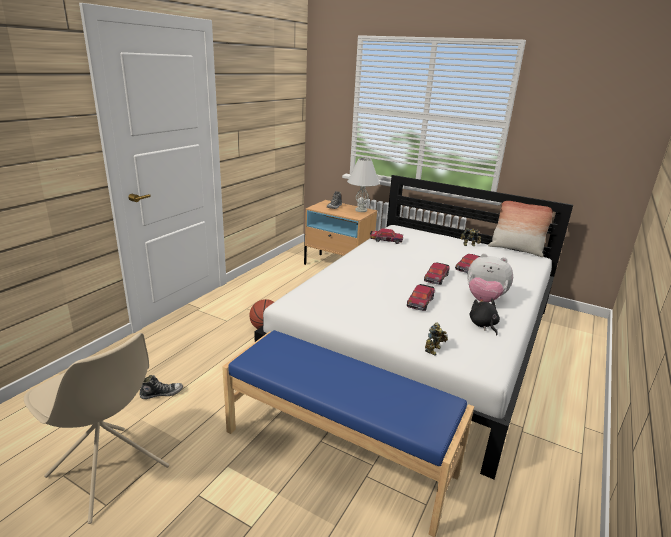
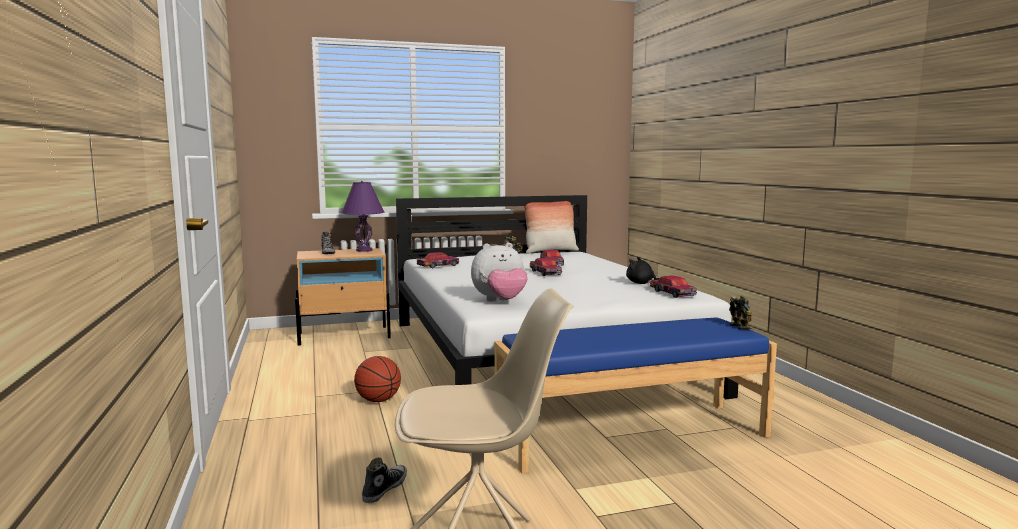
camera: 45 degrees left, 15 degrees down
white table lamp [347,158,379,212] -> purple table lamp [341,181,384,252]
toy car [407,284,435,311] -> toy car moved to [650,276,697,298]
toy robot [425,322,448,355] -> toy robot moved to [729,295,752,330]
plush toy [467,253,513,302] -> plush toy moved to [471,242,528,301]

